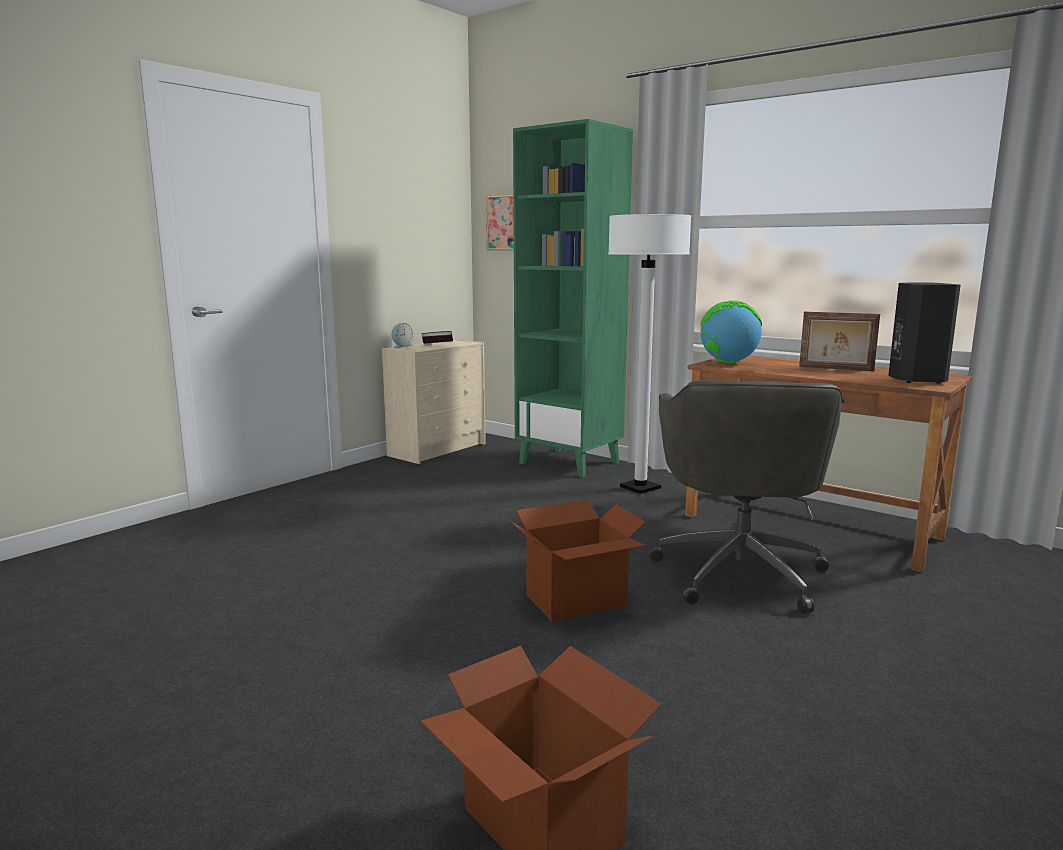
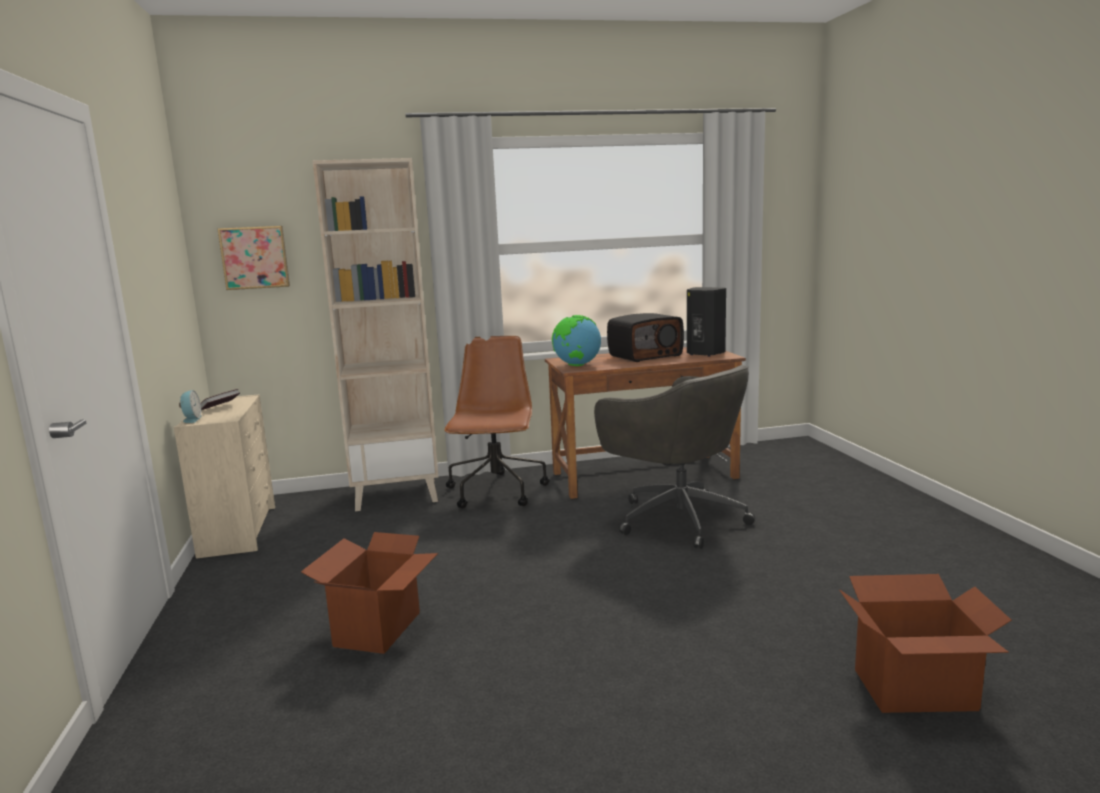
camera: 50 degrees left, 0 degrees up
cardboard box [509,500,645,622] -> cardboard box moved to [301,532,438,654]
green bookcase [513,119,633,478] -> beige bookcase [312,158,438,511]
white floor lamp [608,214,691,494] -> brown office chair [444,336,550,509]
picture frame [799,312,880,371] -> radio [607,313,684,362]

